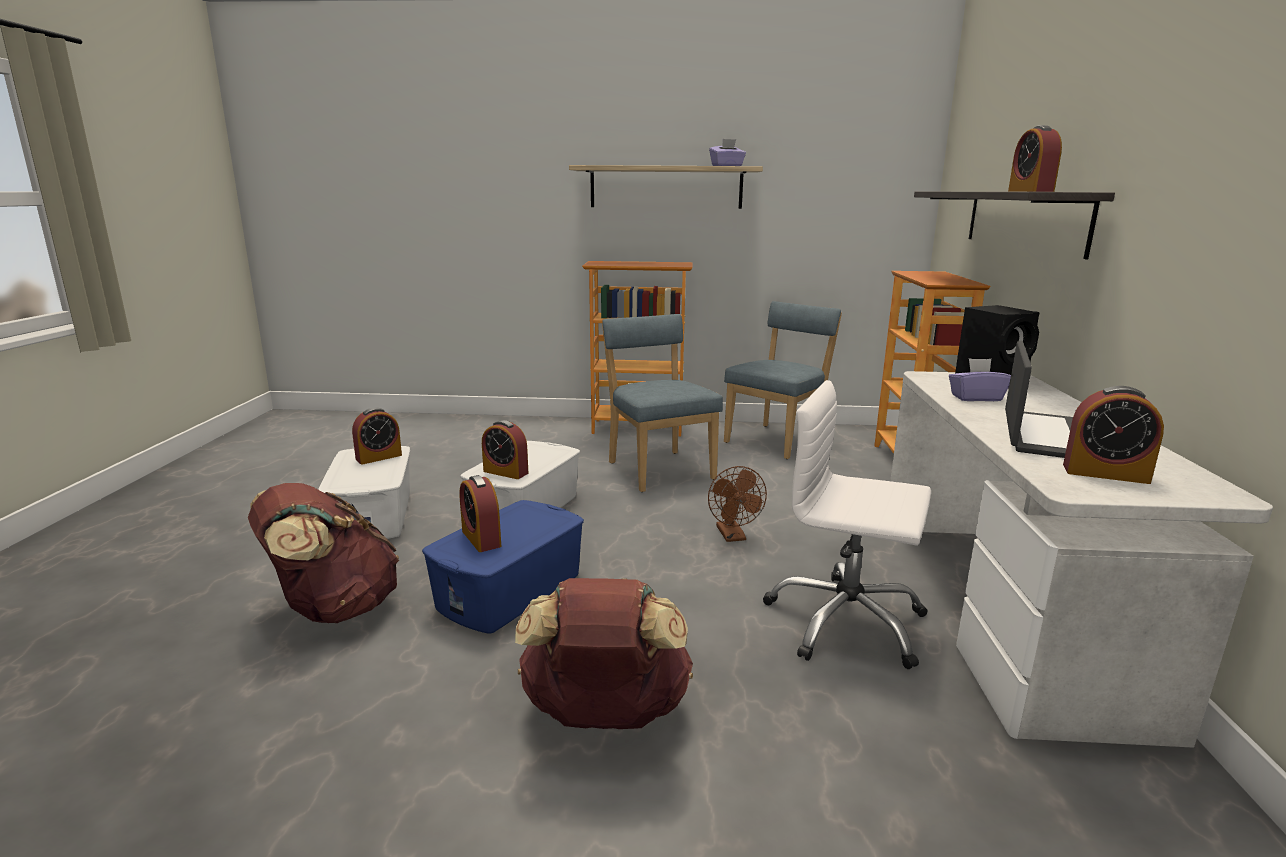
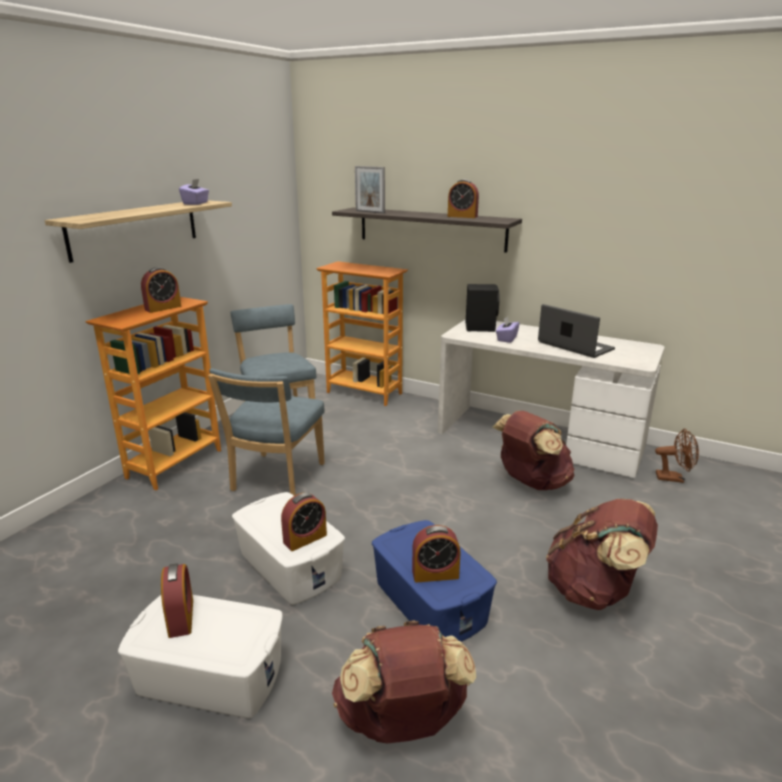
camera: 65 degrees left, 5 degrees up
blue chair [602,314,723,492] -> blue chair turned 75 degrees counterclockwise [208,368,325,496]
brown fan [708,466,767,542] -> brown fan moved to [655,429,699,483]
white office chair [763,380,931,669] -> brown backpack [493,411,574,490]
alarm clock [1063,386,1164,484] -> alarm clock moved to [141,267,181,313]
none -> picture frame [355,166,385,214]

